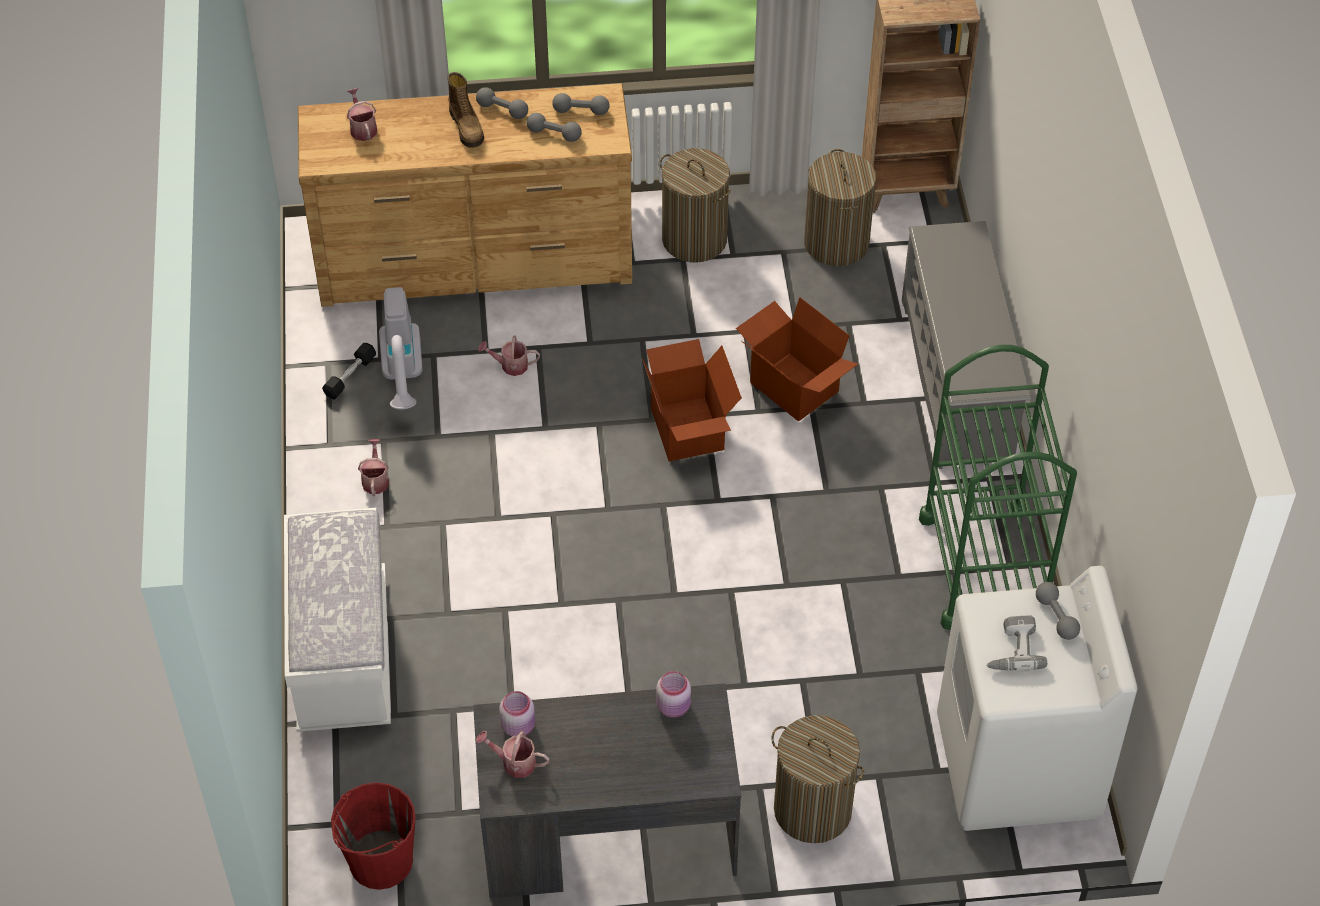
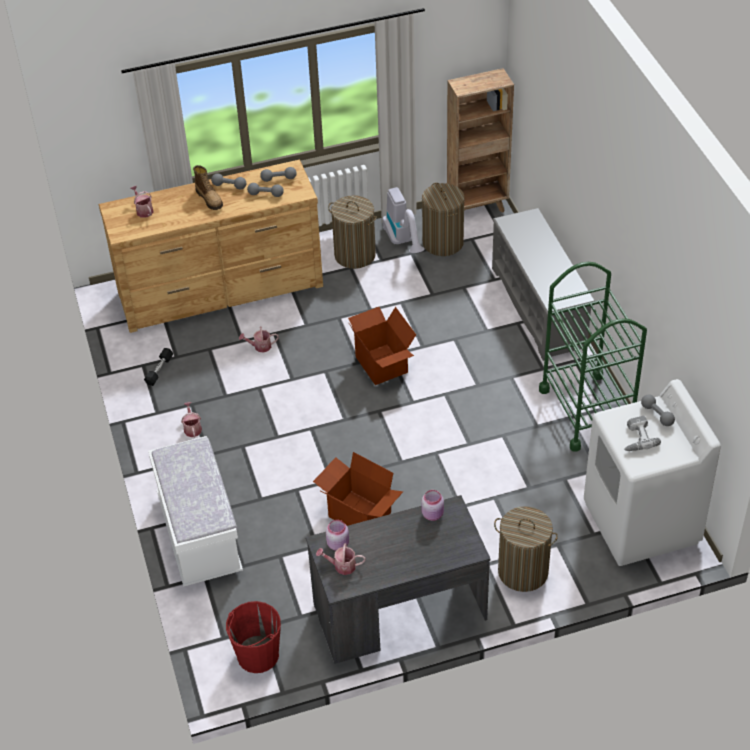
camera: 10 degrees left, 5 degrees down
vacuum cleaner [379,287,423,410] -> vacuum cleaner moved to [383,187,425,253]
cardboard box [736,297,858,421] -> cardboard box moved to [313,452,403,526]

